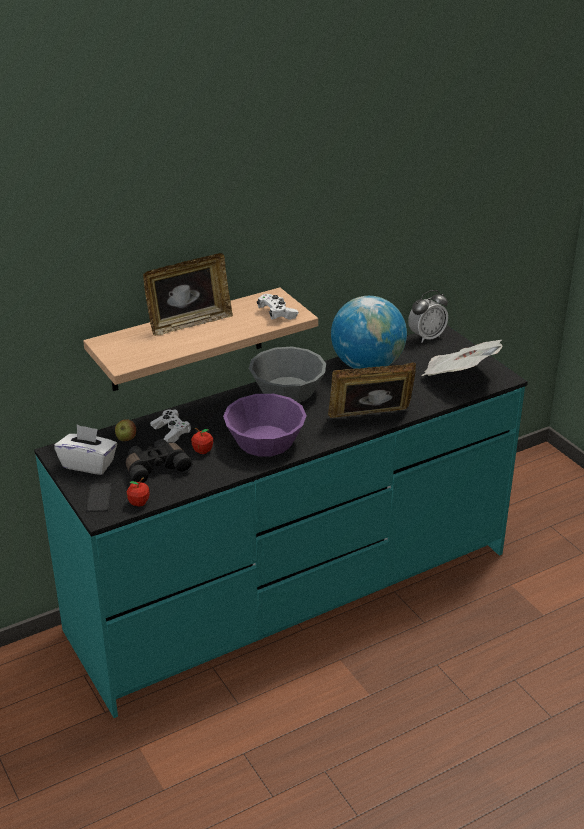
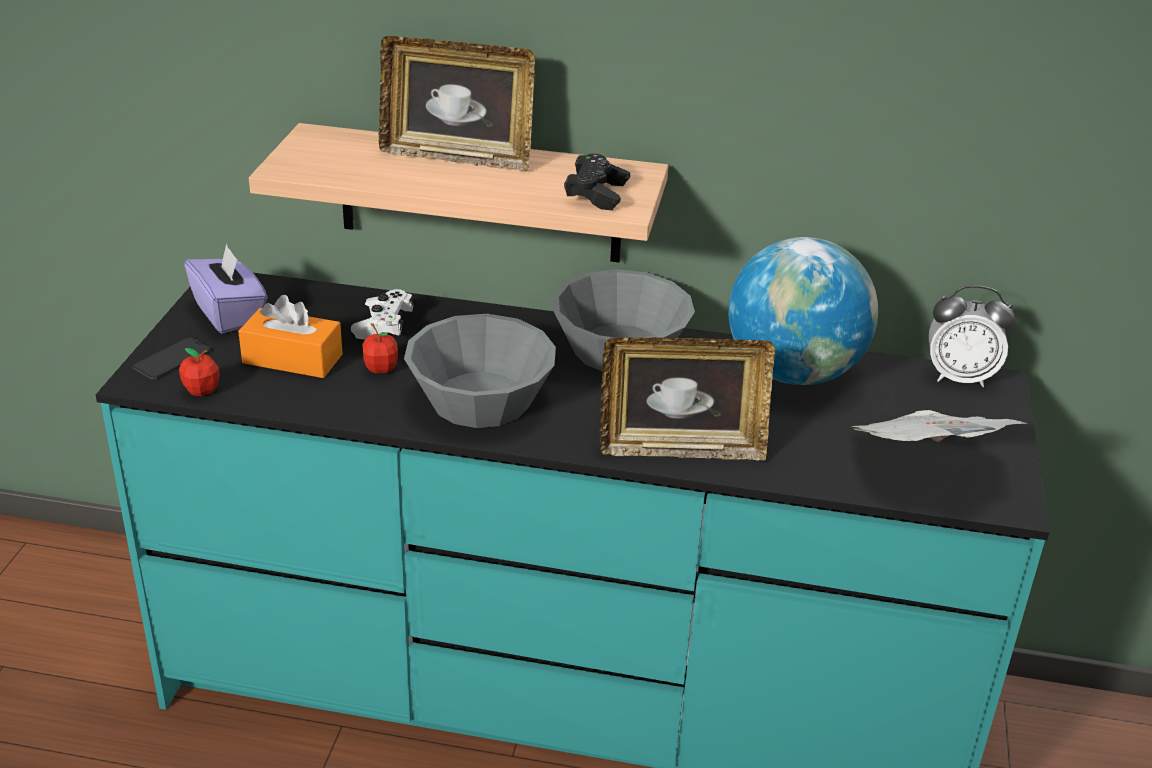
camera: 40 degrees right, 0 degrees up
white tissue box [54,425,117,475] -> purple tissue box [184,243,268,334]
apple [115,419,136,441] -> none
black binoculars [125,439,192,483] -> orange tissue box [238,295,343,378]
purple bowl [223,394,307,457] -> grey bowl [404,314,556,428]
white game controller [257,294,298,320] -> black game controller [564,154,630,210]
picture frame [328,362,416,418] -> picture frame turned 150 degrees clockwise [600,337,775,461]

